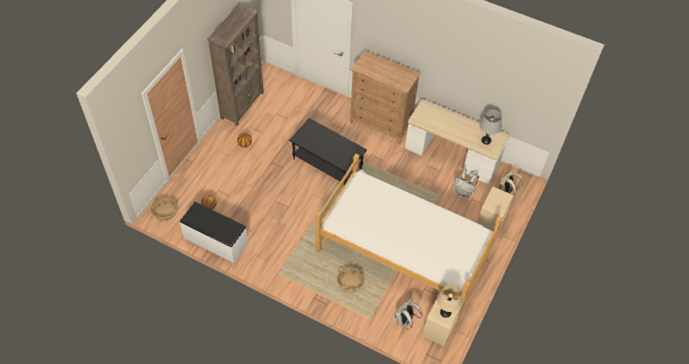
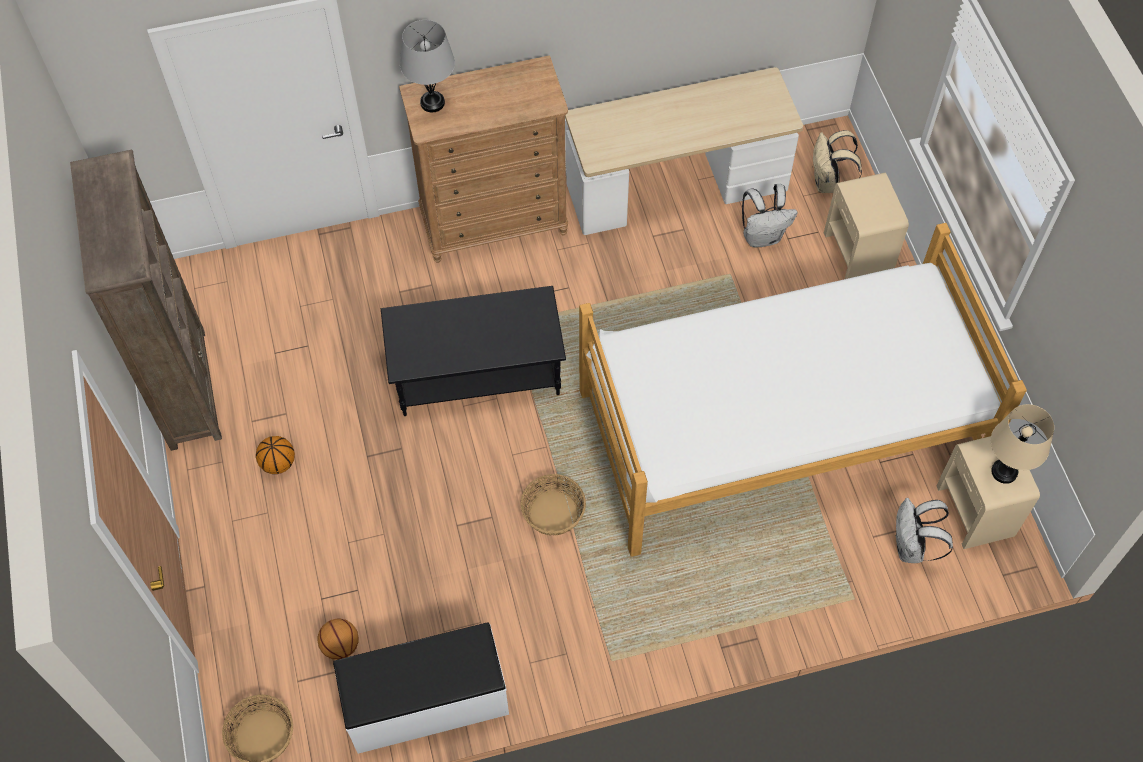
camera: 40 degrees left, 5 degrees up
basket [337,267,365,293] -> basket moved to [521,474,586,536]
grey table lamp [479,110,502,144] -> grey table lamp moved to [400,20,455,112]

